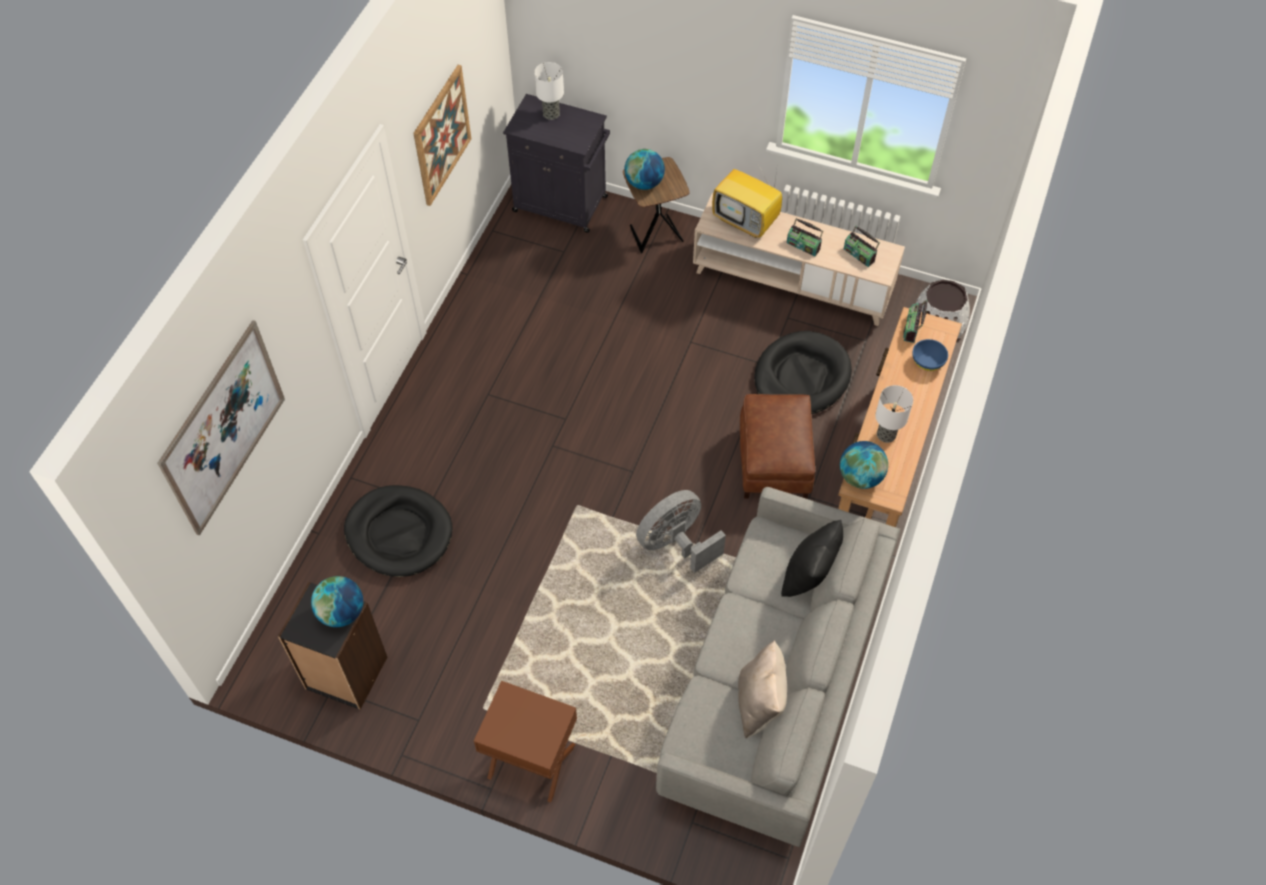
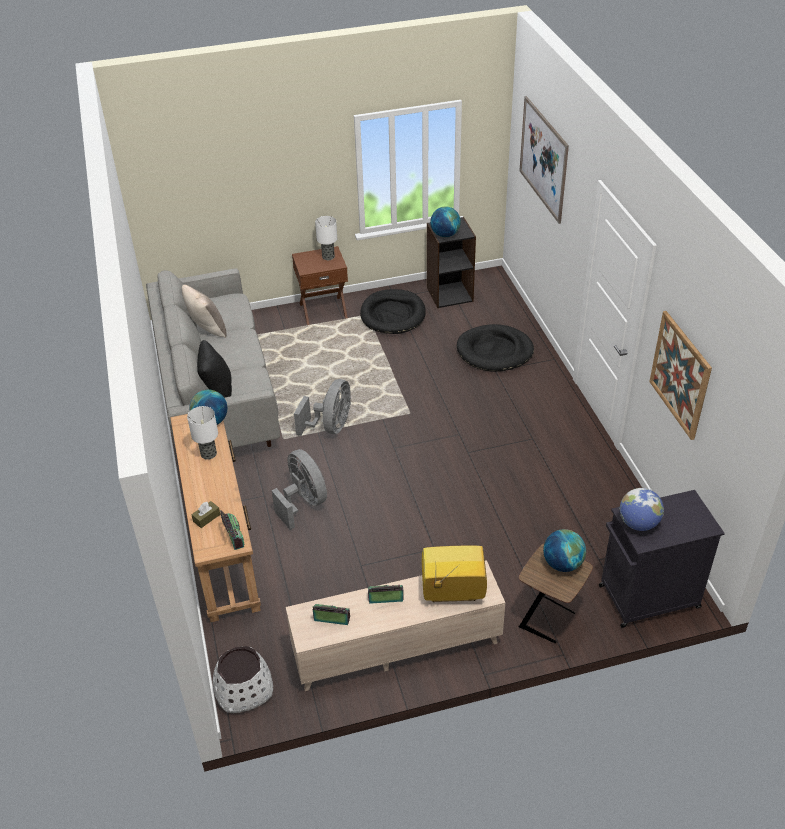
camera: 145 degrees right, 15 degrees down
table lamp [534,62,564,120] -> table lamp moved to [315,216,337,260]
brown ottoman [740,394,815,499] -> grey fan [272,449,327,530]
black dog bed [754,331,852,414] -> black dog bed moved to [360,289,426,334]
blue bowl [912,339,948,371] -> brown tissue box [191,501,220,528]
none -> globe [620,488,664,531]

